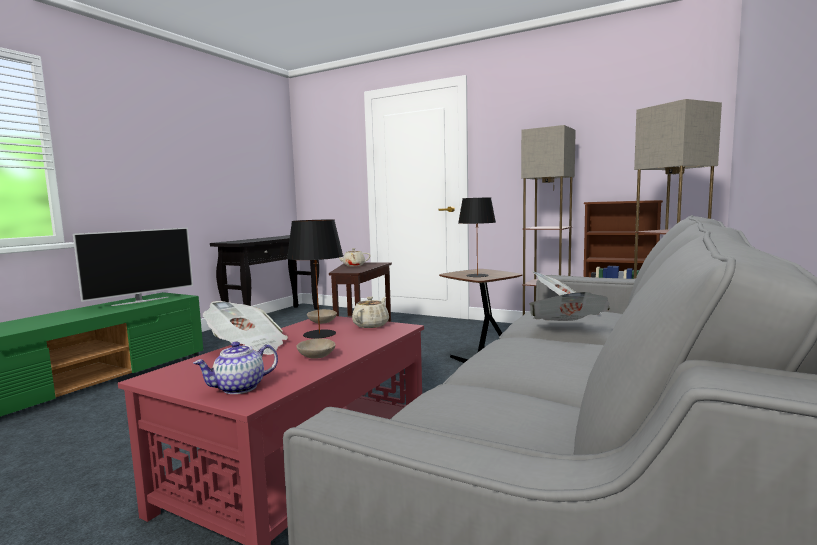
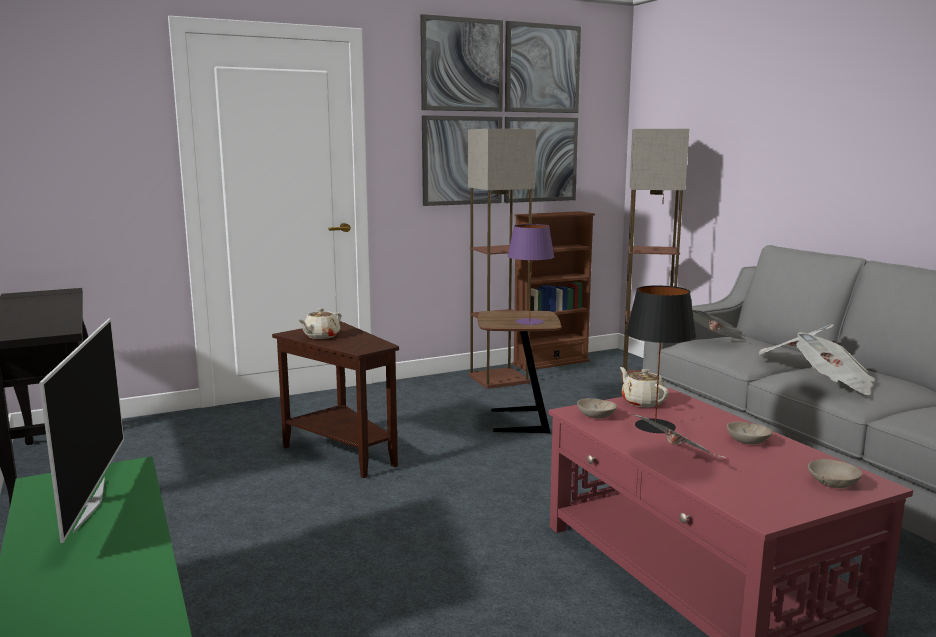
camera: 55 degrees left, 5 degrees up
teapot [193,341,278,394] -> beige bowl [808,459,862,488]
black table lamp [458,197,496,277] -> purple table lamp [507,224,554,325]
none -> picture [420,14,581,206]
none -> newspaper [796,332,875,395]

